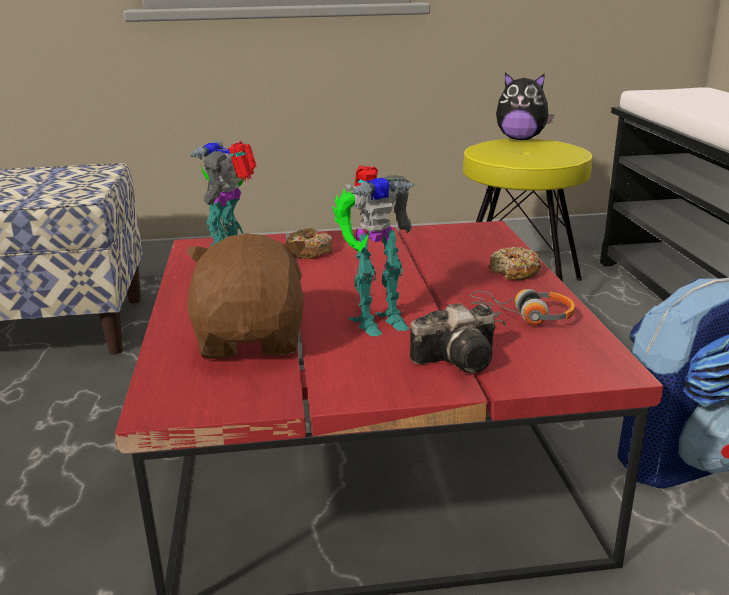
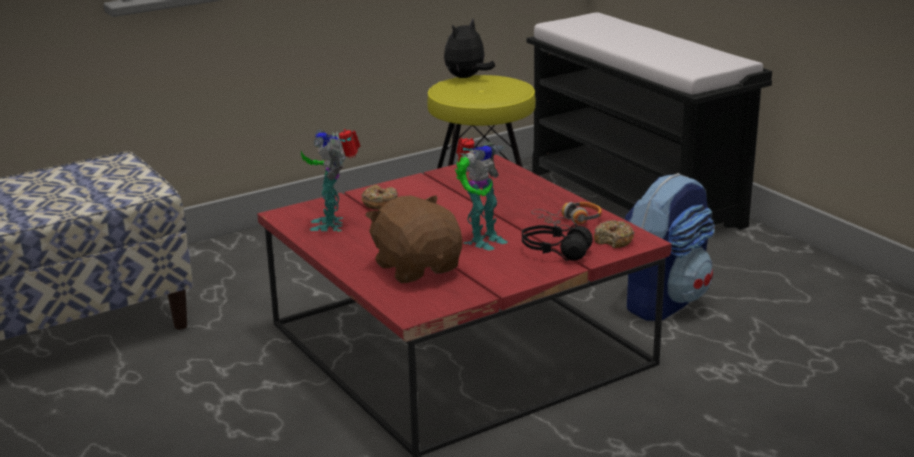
camera: 25 degrees left, 0 degrees up
camera [410,303,495,373] -> black headphones [522,224,593,261]
donut [489,247,542,280] -> donut moved to [594,220,634,248]
plush toy [496,73,555,140] -> plush toy turned 135 degrees clockwise [444,19,495,78]

